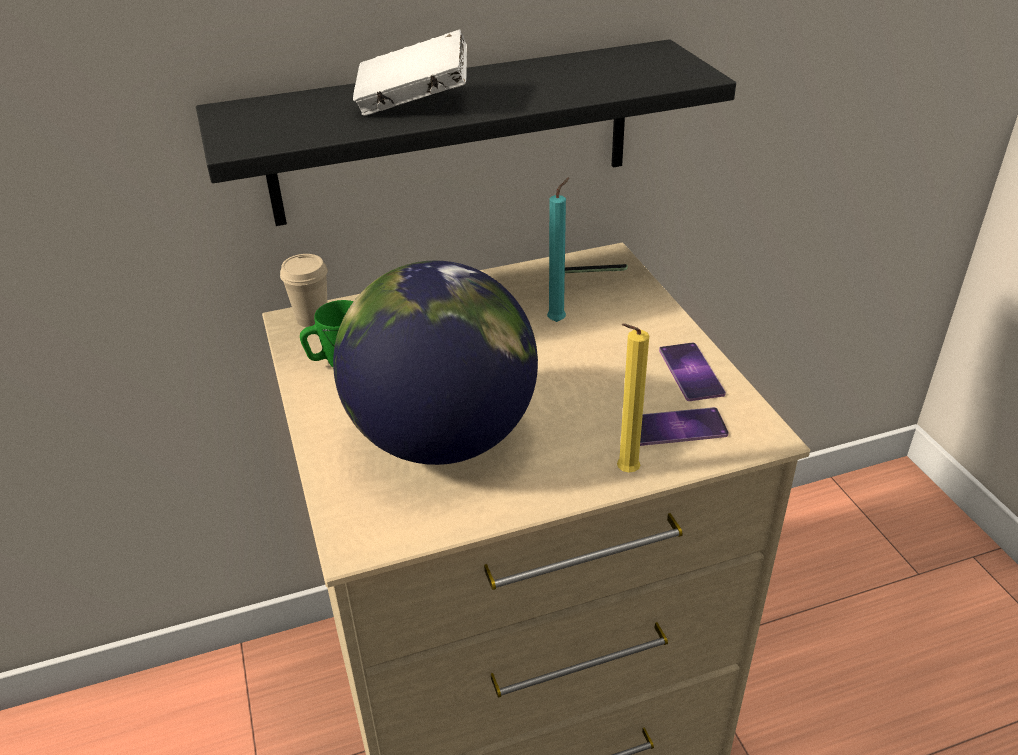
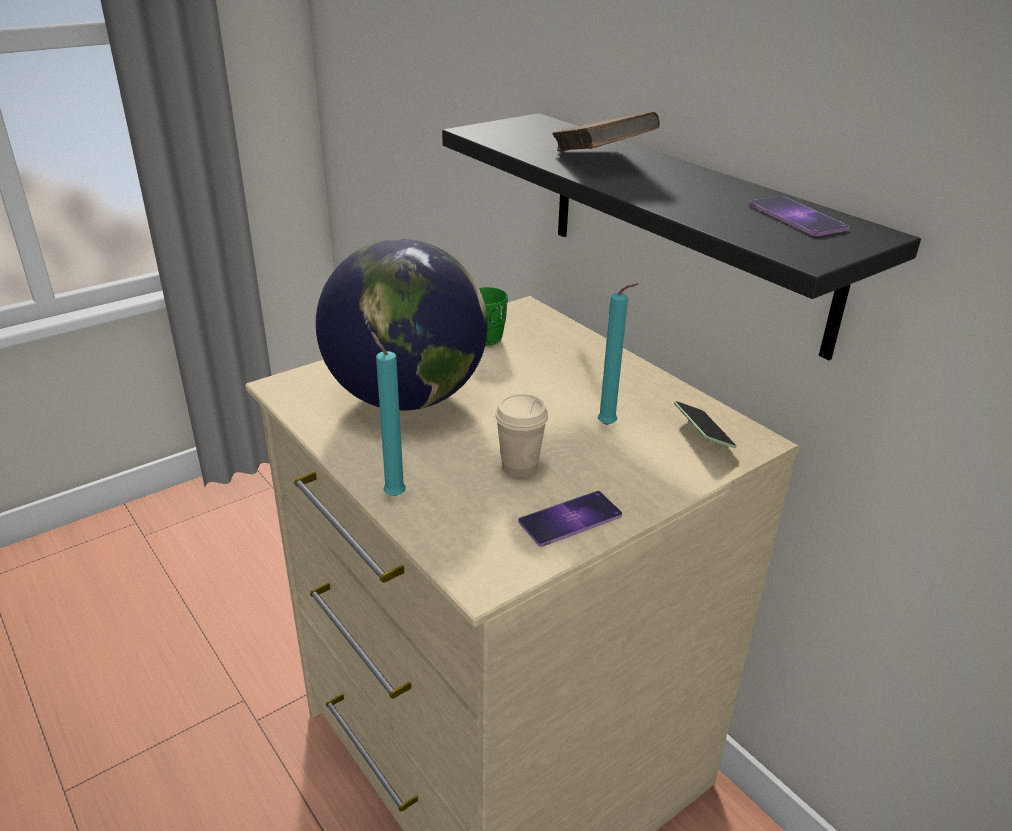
camera: 70 degrees right, 5 degrees down
beige cup [280,254,328,327] -> beige cup moved to [495,394,548,477]
white book [353,29,467,116] -> brown book [552,112,660,151]
yellow candle [617,323,649,472] -> turquoise candle [371,331,406,496]
phone [640,407,729,446] -> phone moved to [749,196,850,236]

